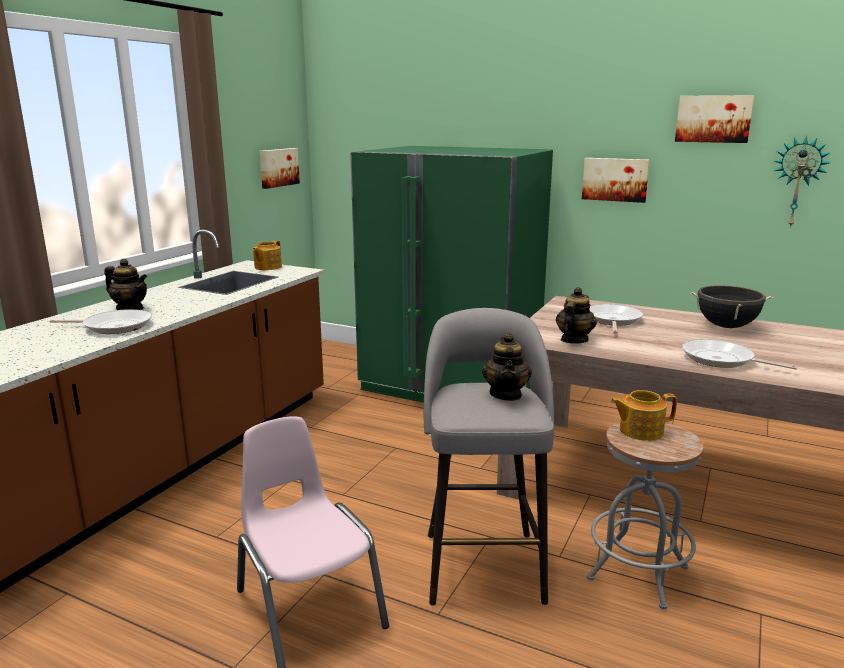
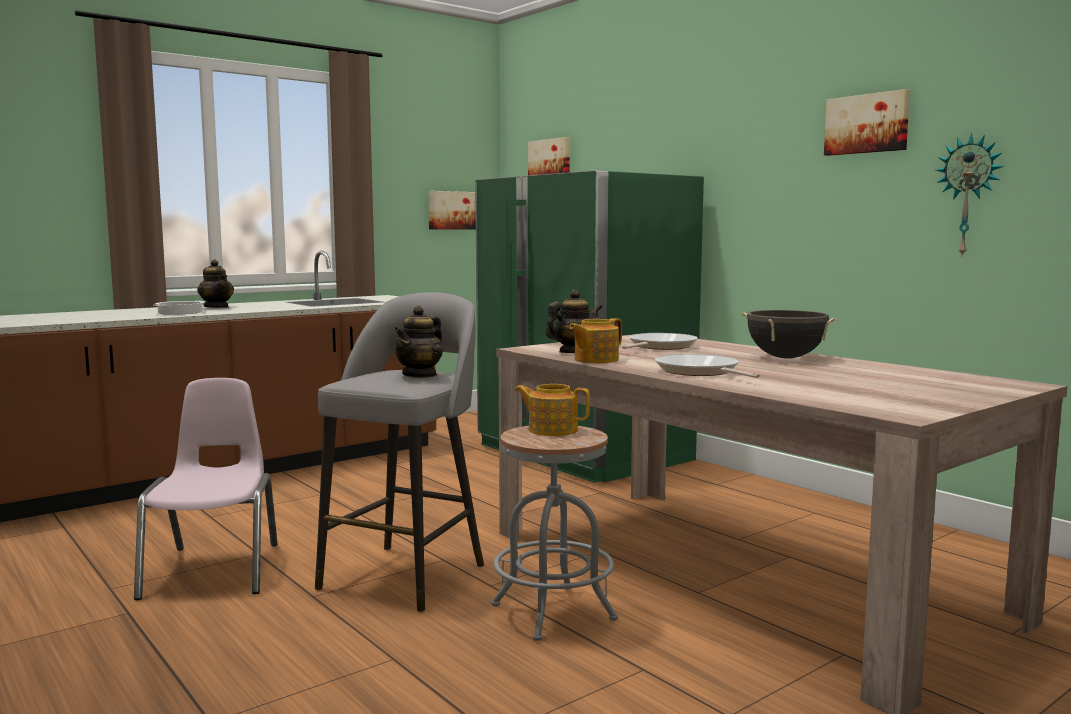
camera: 25 degrees right, 10 degrees down
frying pan [50,309,152,334] -> cooking pot [155,301,205,314]
teapot [252,240,282,270] -> teapot moved to [570,318,622,363]
picture [582,158,650,203] -> picture moved to [528,137,570,175]

